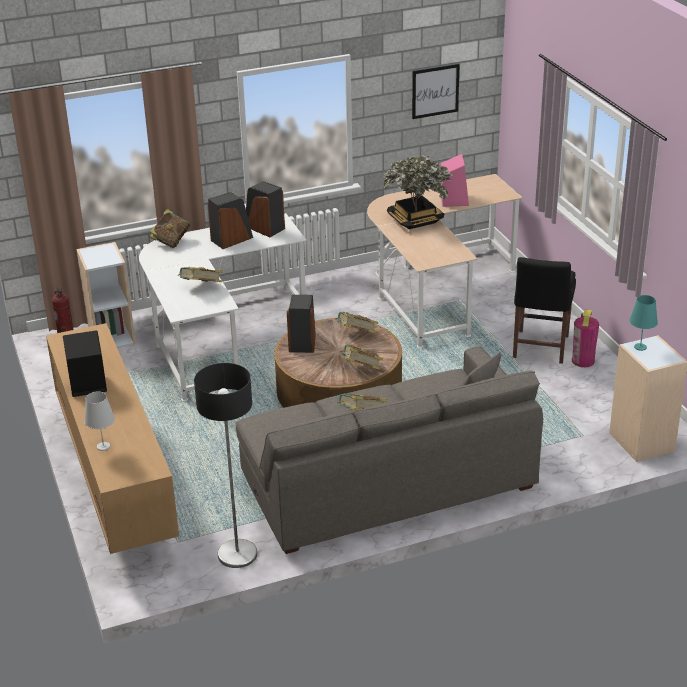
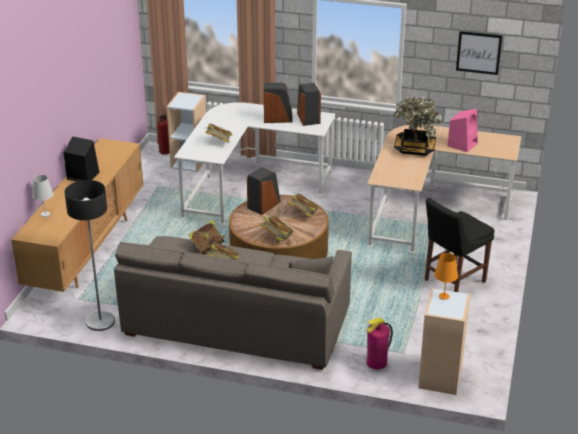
camera: 35 degrees right, 0 degrees up
book [150,209,190,248] -> book moved to [188,220,226,255]
fire extinguisher [572,309,599,367] -> fire extinguisher moved to [366,318,393,369]
turquoise table lamp [629,295,658,351] -> orange table lamp [434,253,458,300]

